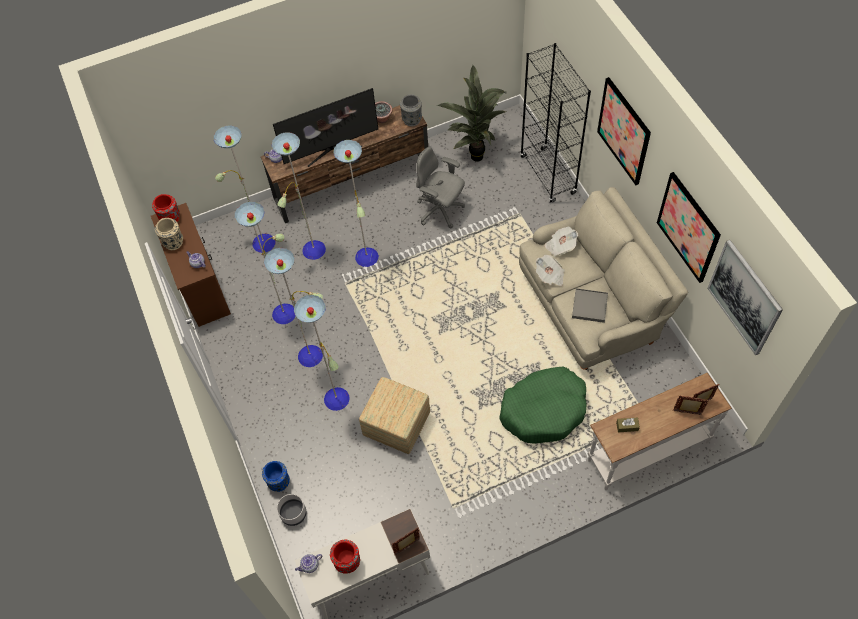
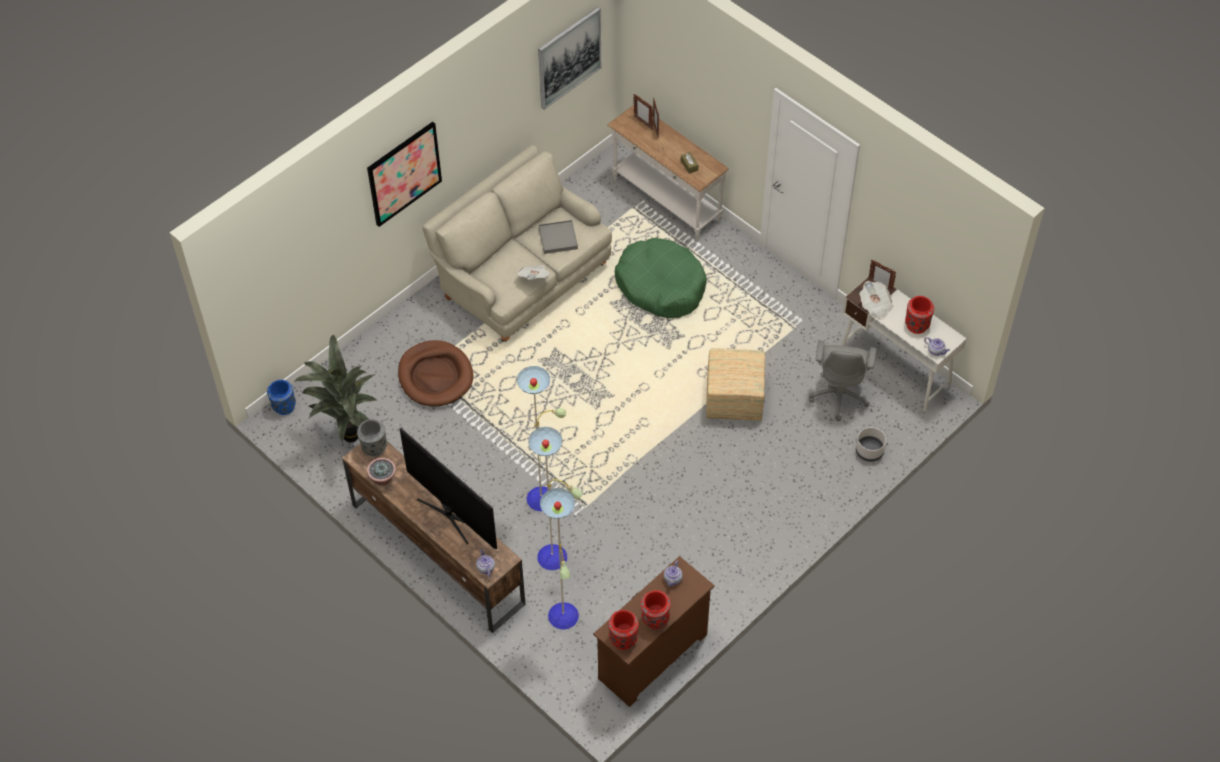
camera: 115 degrees left, 5 degrees down
beige vase [155,218,183,250] -> red vase [641,590,671,629]
floor lamp [235,202,350,411] -> none
blue vase [262,461,290,492] -> blue vase moved to [267,380,296,415]
grey office chair [416,147,465,228] -> grey office chair moved to [809,340,877,421]
black bookcase [520,43,591,203] -> none
newspaper [545,227,578,257] -> newspaper moved to [860,281,894,320]
picture [657,172,721,283] -> none
none -> brown dog bed [398,340,473,406]

